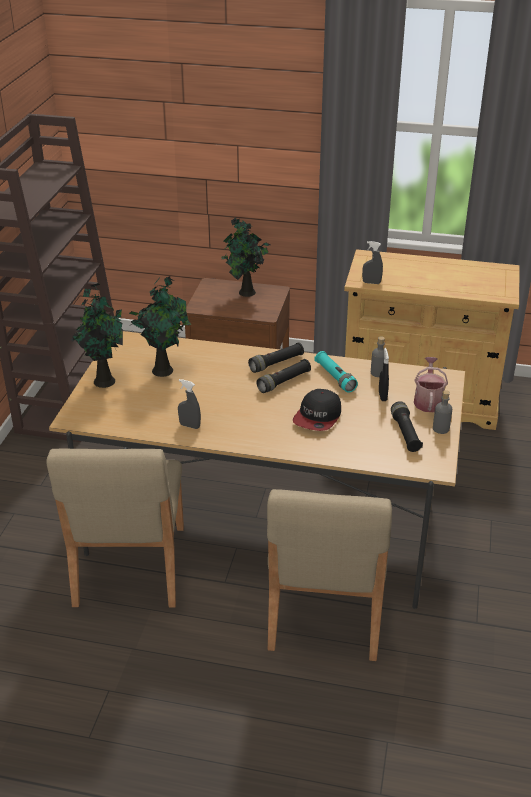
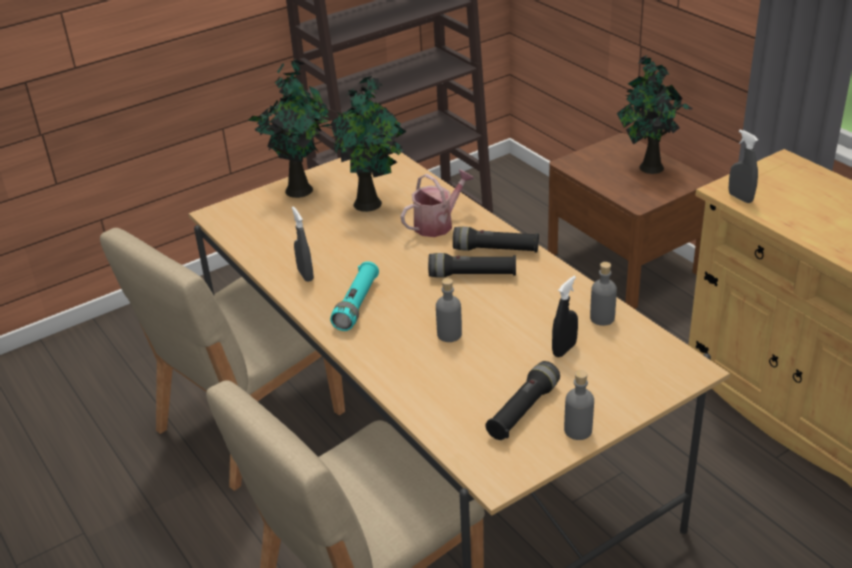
camera: 45 degrees right, 0 degrees up
cap [293,389,341,431] -> grey bottle [436,278,462,342]
turquoise flashlight [314,351,358,393] -> turquoise flashlight moved to [330,261,379,331]
watering can [414,357,448,412] -> watering can moved to [401,169,475,237]

